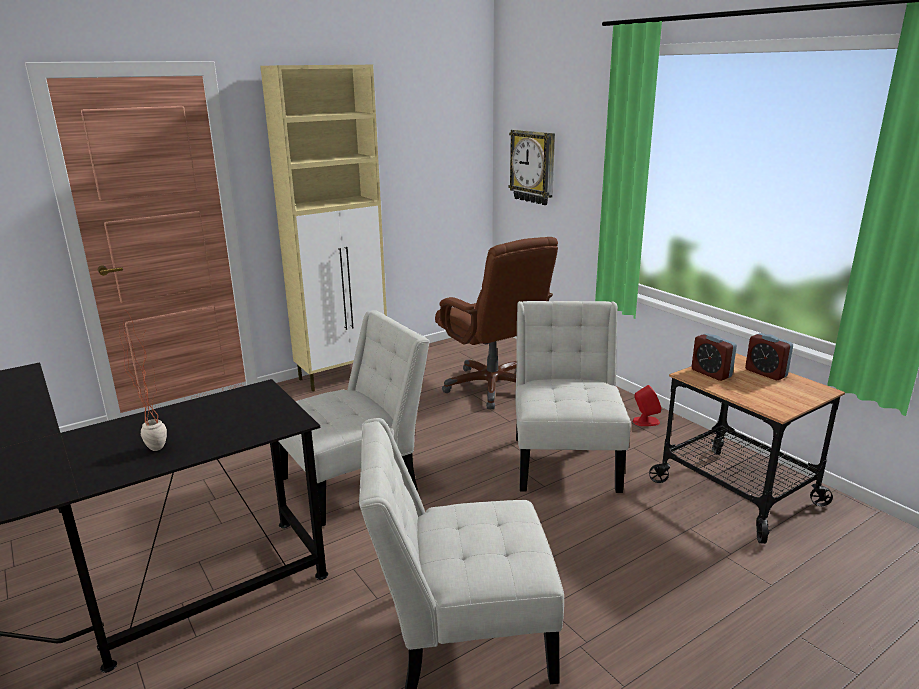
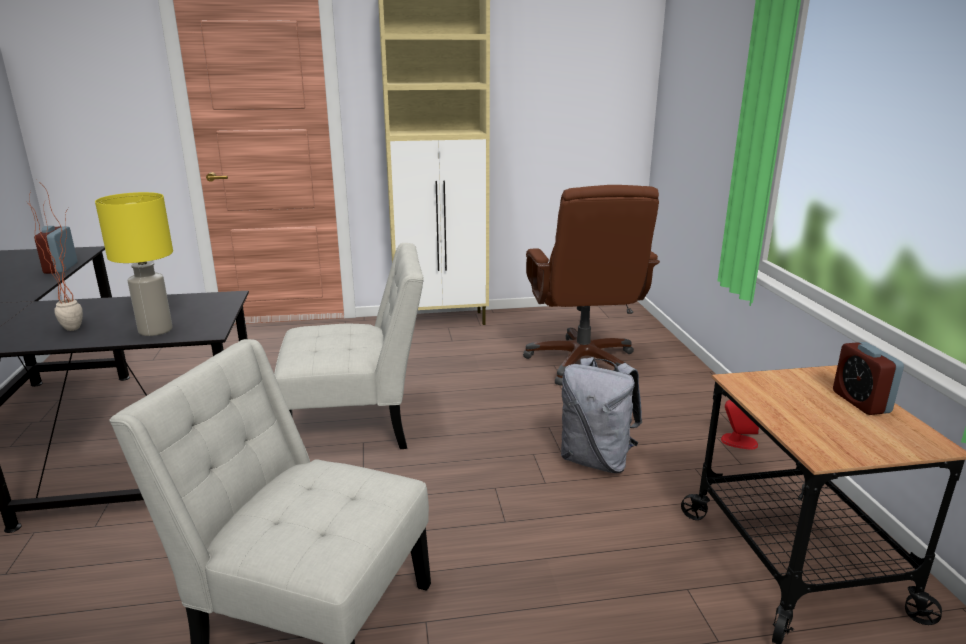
camera: 25 degrees right, 0 degrees up
wall clock [508,130,555,205] -> none
white chair [515,301,631,493] -> grey backpack [561,357,642,473]
alarm clock [692,333,737,381] -> alarm clock moved to [34,226,77,274]
none -> yellow table lamp [95,192,173,336]

